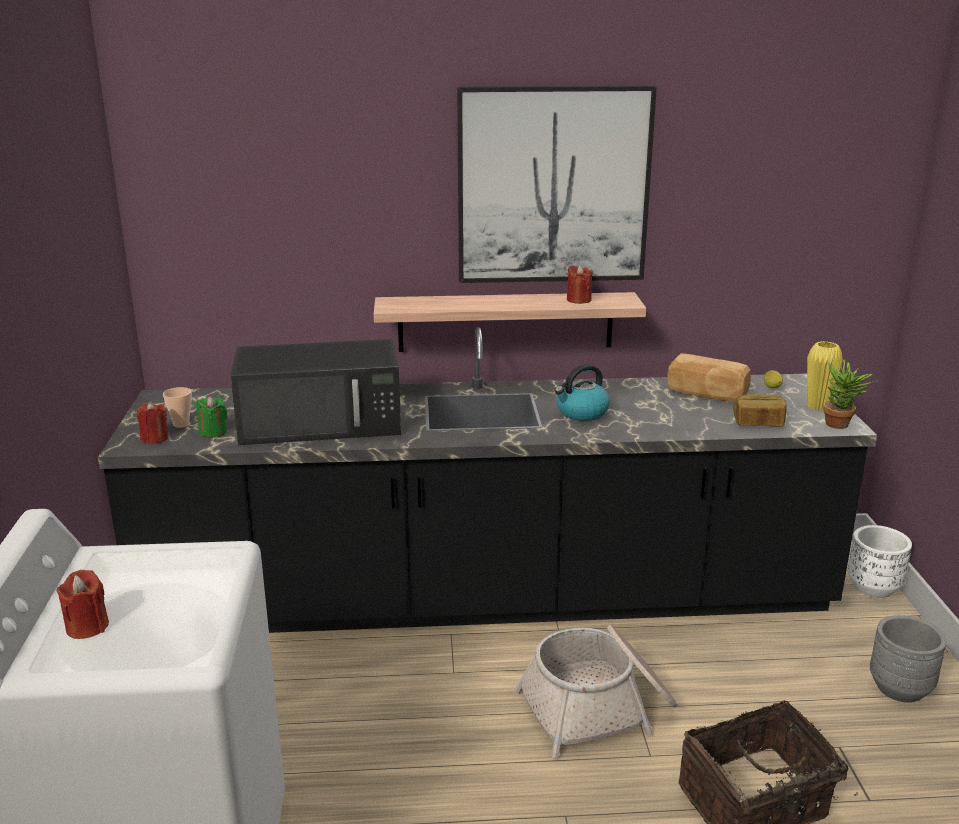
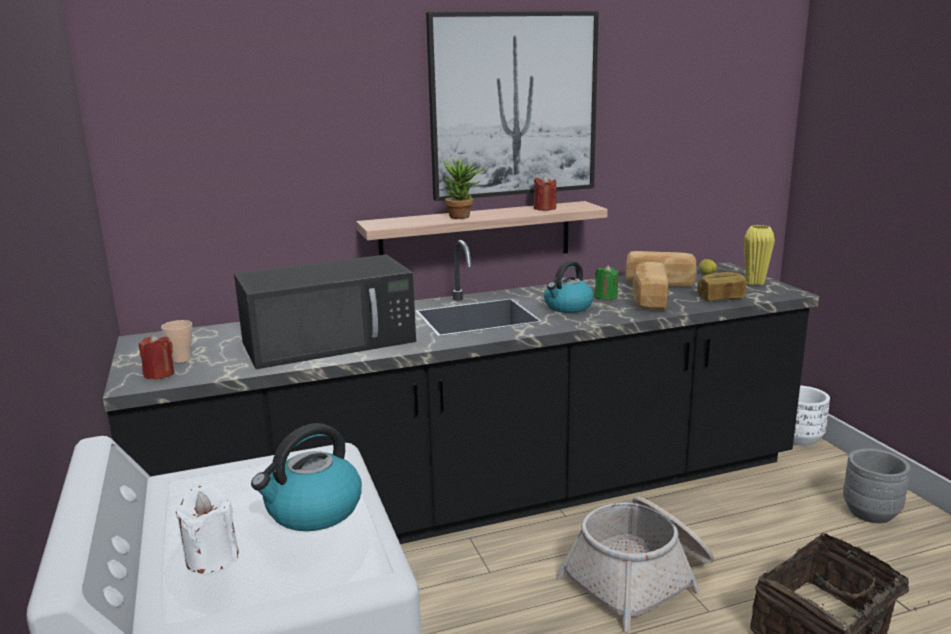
camera: 15 degrees left, 5 degrees down
red candle [56,570,109,639] -> white candle [175,485,239,574]
green candle [196,396,227,438] -> green candle moved to [595,265,619,300]
potted plant [823,360,877,429] -> potted plant moved to [443,159,485,219]
none -> kettle [251,423,362,531]
none -> bread [633,262,668,310]

